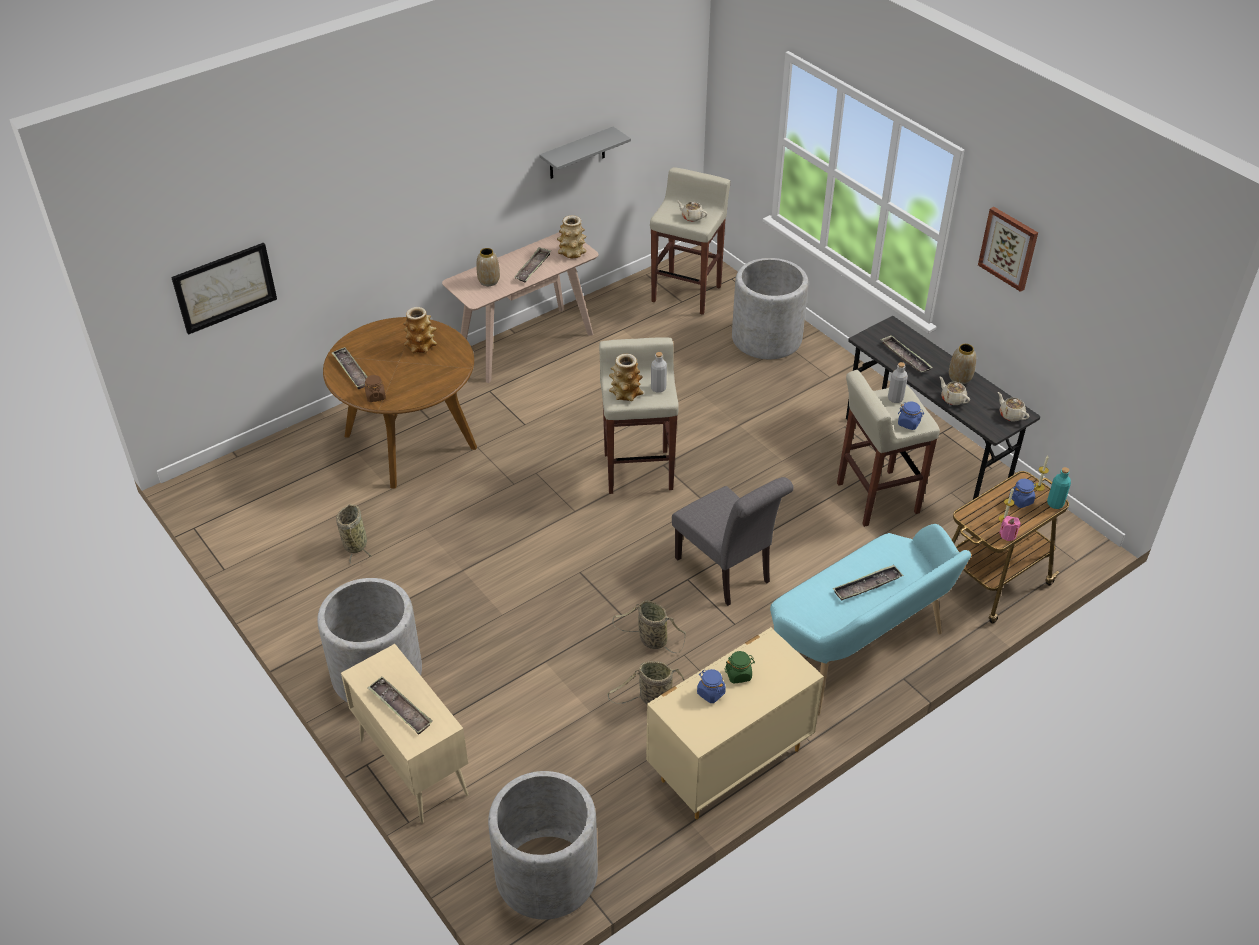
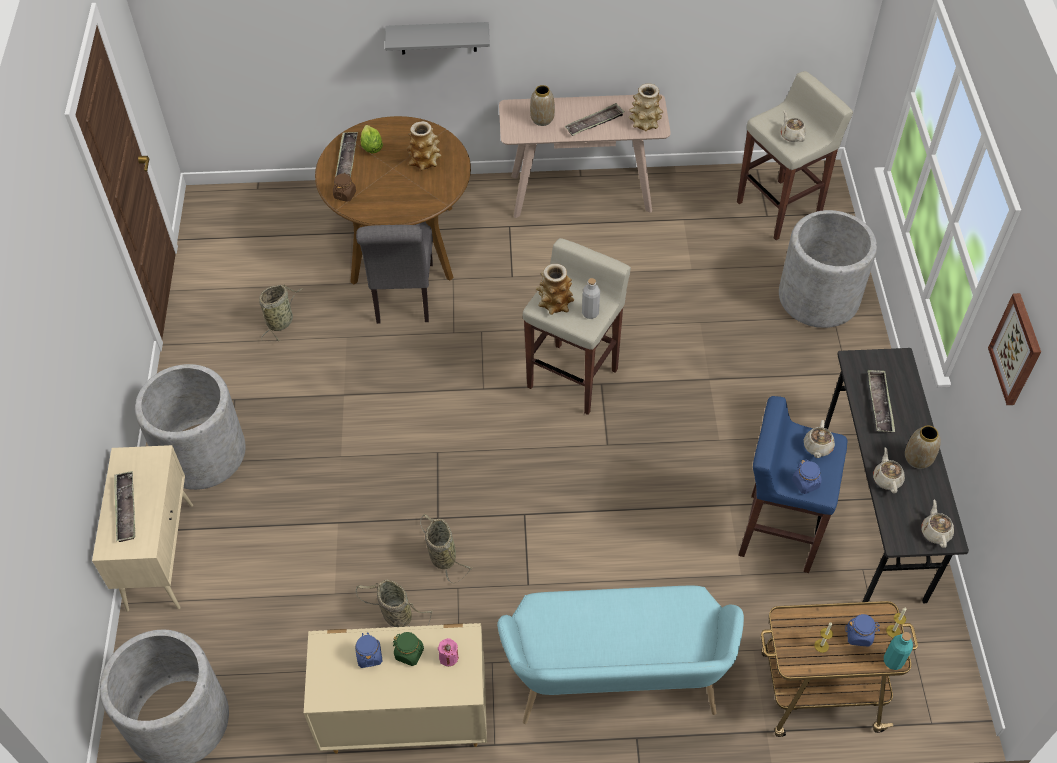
camera: 35 degrees right, 10 degrees up
picture [171,243,277,335] -> none
grey shelf [540,127,631,179] -> grey shelf moved to [385,22,490,54]
grey chair [672,477,794,606] -> grey chair moved to [356,222,433,324]
tray [833,565,903,601] -> none
beige stool [837,370,940,527] -> blue stool [738,396,848,573]
grey bottle [888,362,908,403] -> beige teapot [804,420,835,458]
pink candle [999,516,1021,541] -> pink candle moved to [438,638,458,666]
none -> lettuce [361,125,383,153]

